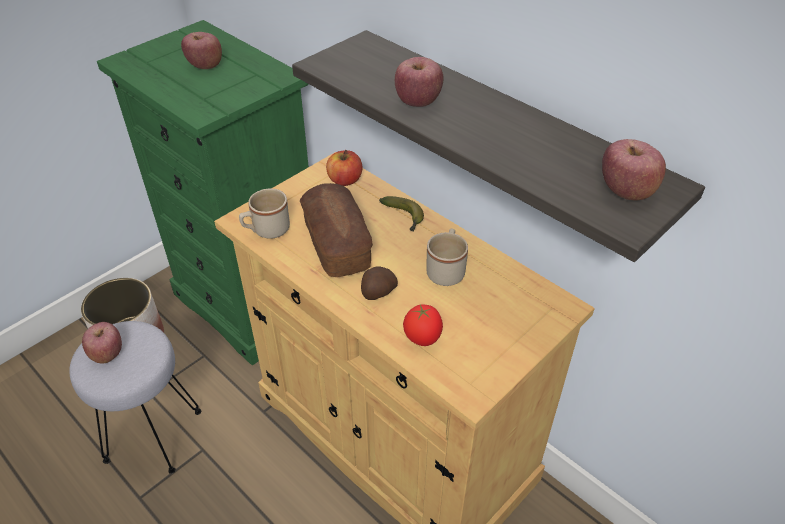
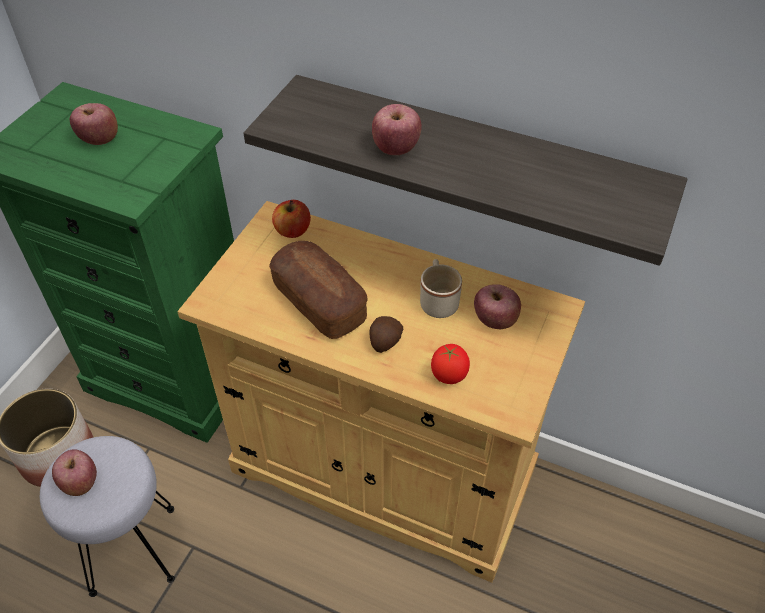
camera: 20 degrees left, 5 degrees up
beige mug [239,188,290,239] -> none
banana [379,196,424,232] -> none
apple [602,139,666,201] -> apple moved to [474,284,521,329]

